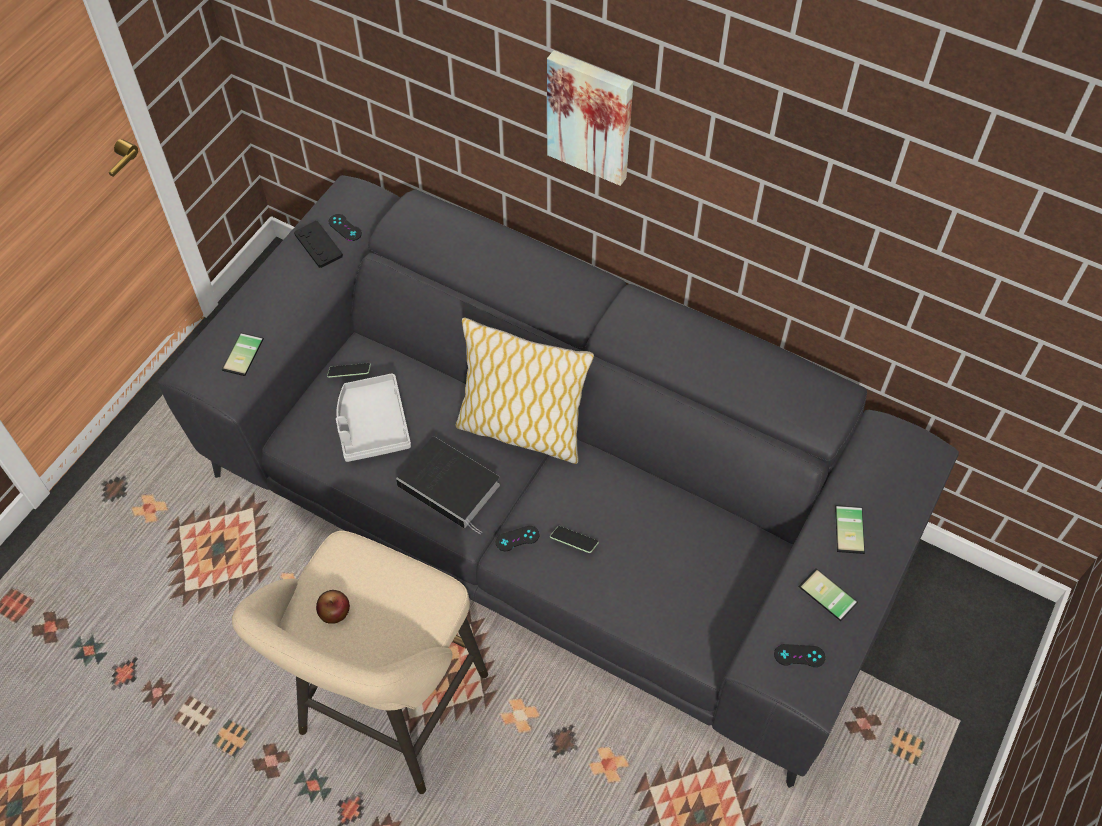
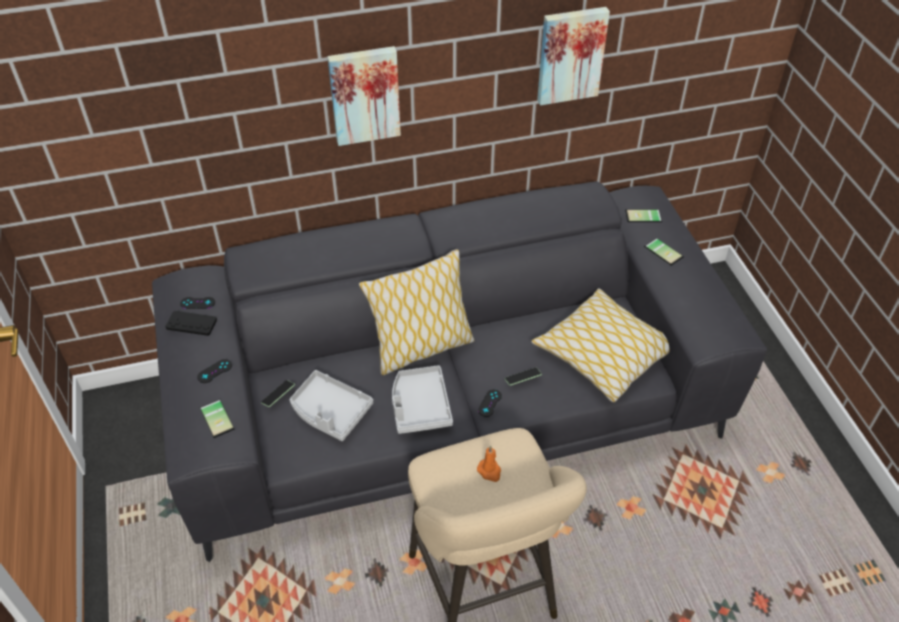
camera: 45 degrees left, 10 degrees down
apple [316,590,350,624] -> none
book [396,437,500,534] -> grey tray [392,365,453,434]
black game controller [774,644,826,667] -> black game controller moved to [197,359,232,383]
phone [798,568,858,621] -> phone moved to [625,209,662,222]
none -> orange candle [477,446,501,482]
none -> pillow [531,288,670,402]
none -> picture [537,7,610,105]

